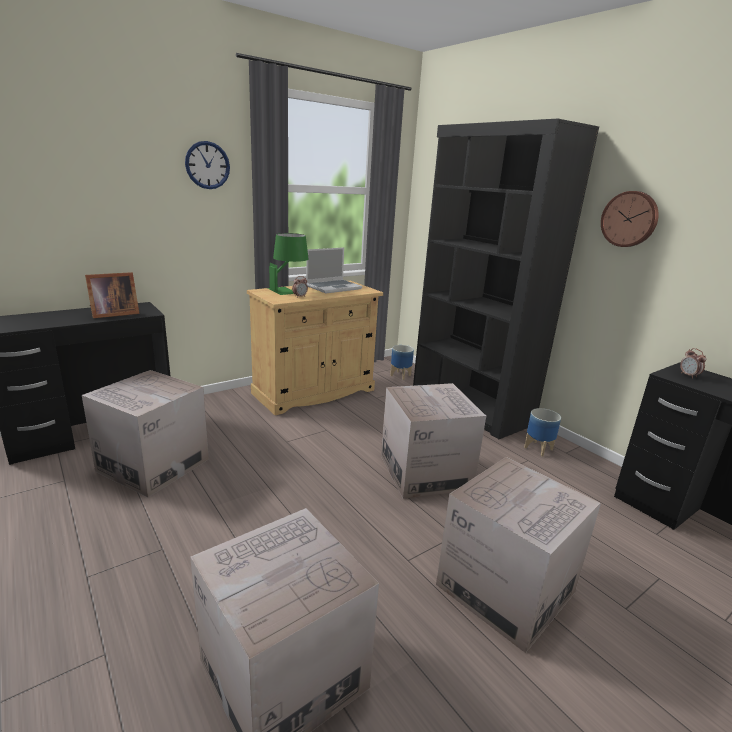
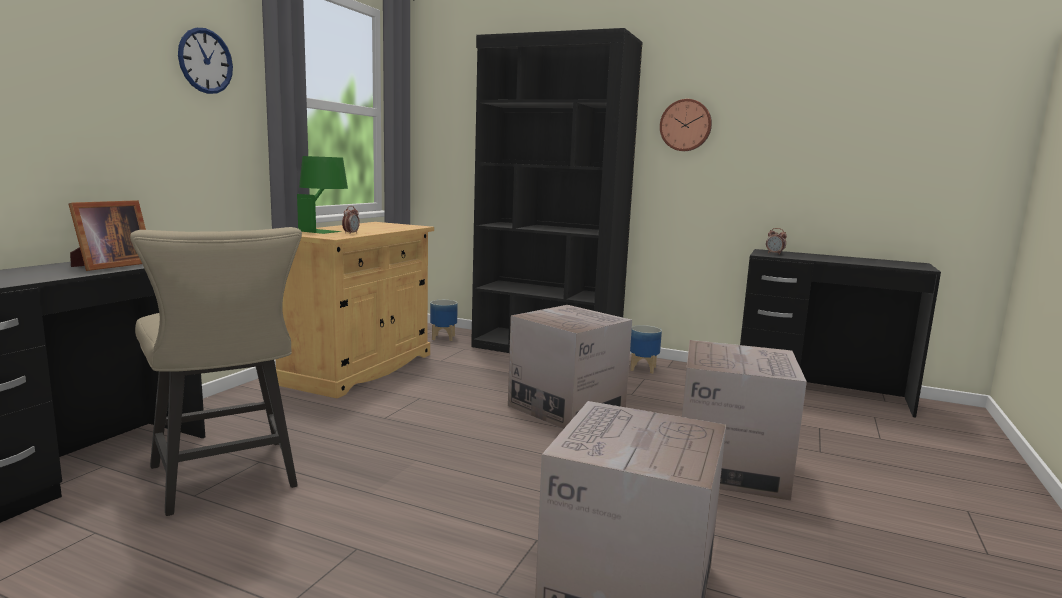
camera: 30 degrees left, 10 degrees down
cardboard box [82,370,209,497] -> beige chair [130,227,302,516]
laptop [306,247,362,293] -> none

